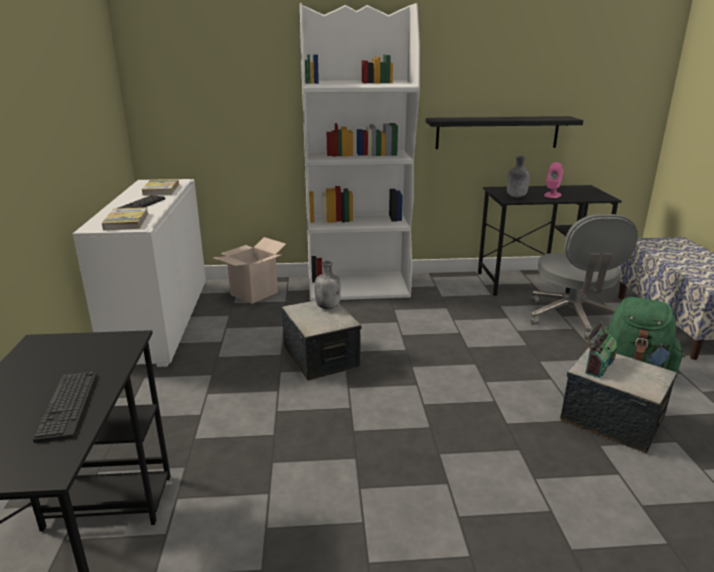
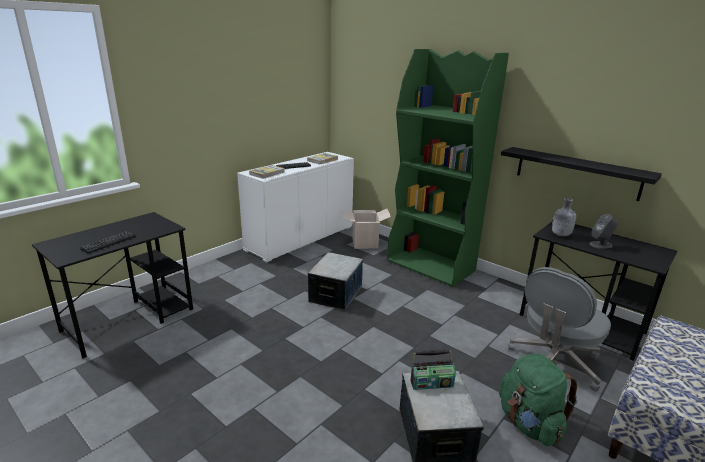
camera: 45 degrees right, 0 degrees up
white bookcase [300,3,420,301] -> green bookcase [387,49,509,287]
grey bottle [315,261,341,309] -> none
pink speaker [544,162,563,198] -> grey speaker [589,214,619,249]

